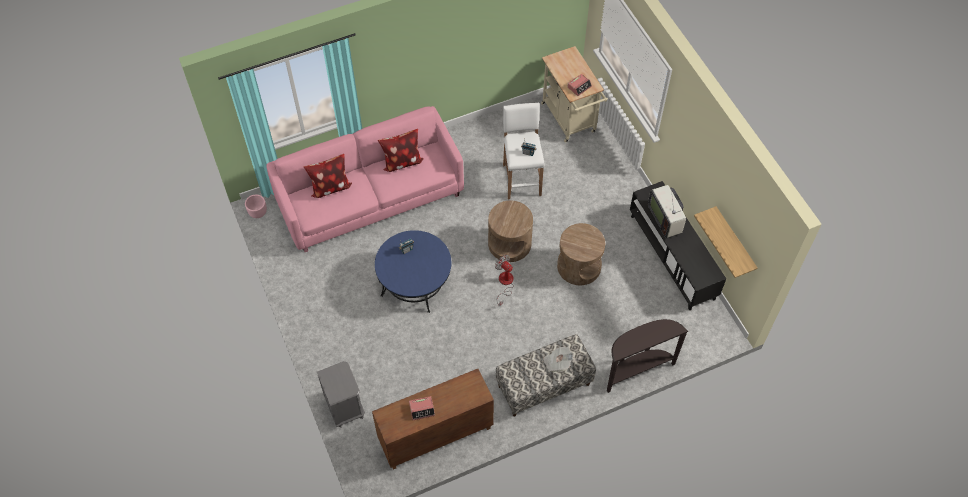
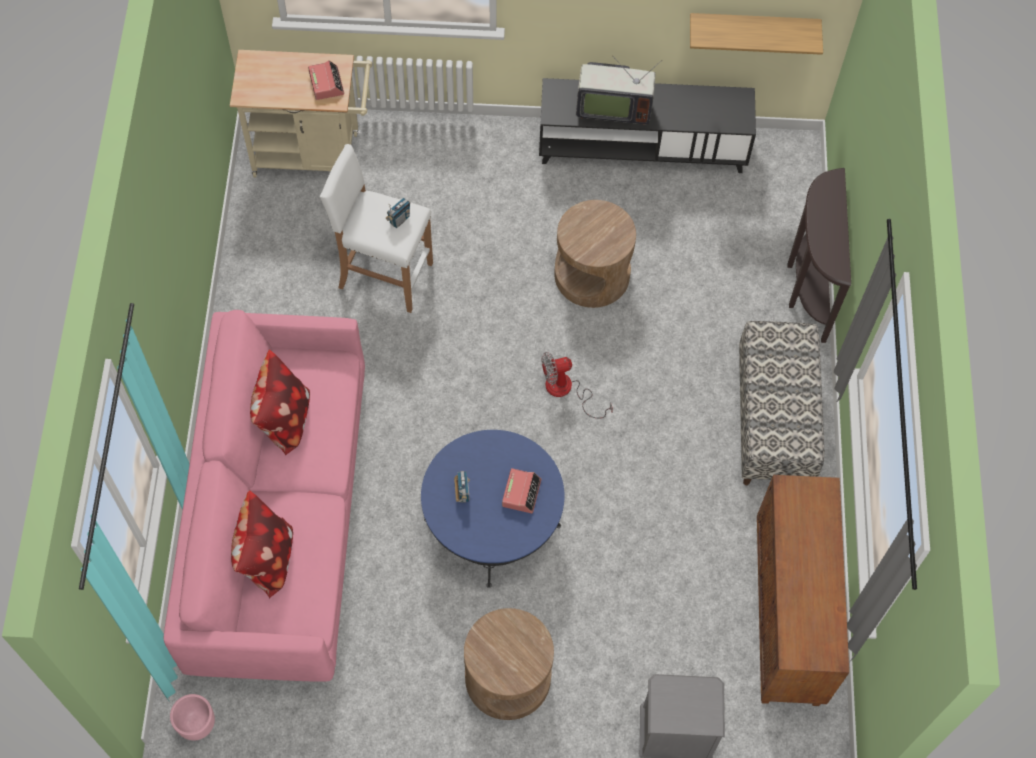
camera: 65 degrees left, 5 degrees up
alarm clock [409,396,435,420] -> alarm clock moved to [502,468,541,513]
brown side table [488,201,533,262] -> brown side table moved to [464,608,554,720]
newspaper [543,347,574,372] -> none

